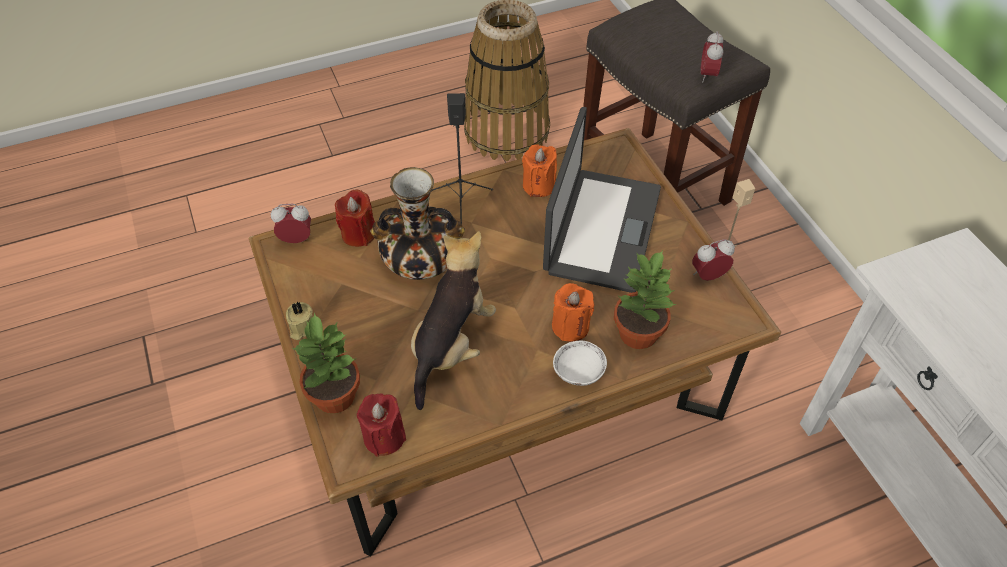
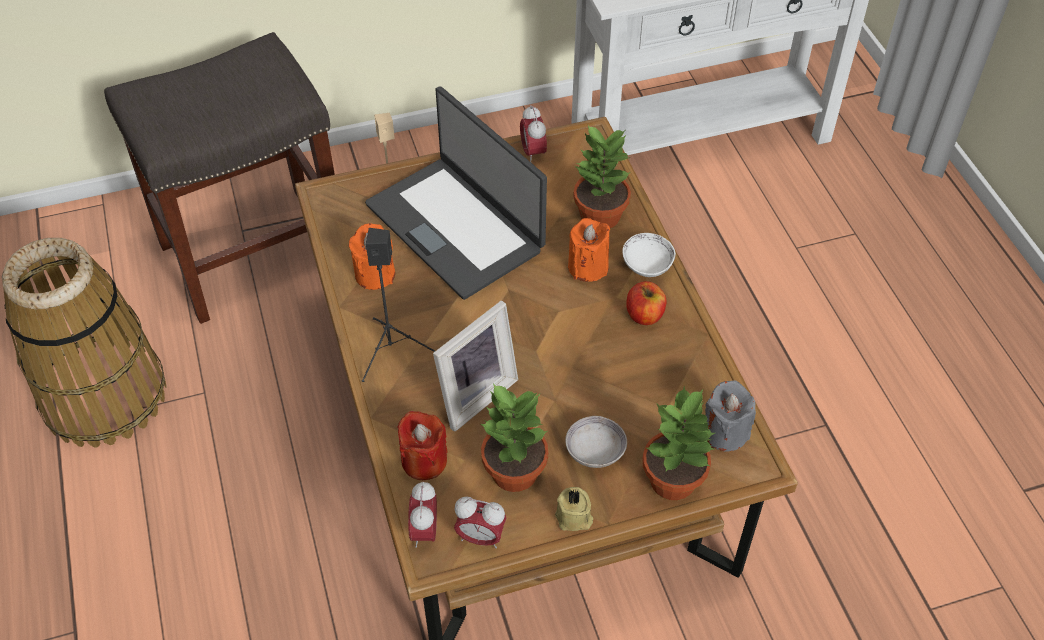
camera: 85 degrees left, 0 degrees up
red candle [357,394,406,457] -> grey candle [705,380,756,451]
vase [370,167,465,280] -> picture frame [433,300,518,432]
plush toy [411,231,496,410] -> none
laptop [543,107,661,293] -> laptop turned 150 degrees counterclockwise [365,86,547,300]
alarm clock [700,31,723,83] -> alarm clock moved to [454,497,507,549]
none -> potted plant [481,383,548,492]
none -> grey bowl [565,416,627,468]
none -> apple [626,281,667,325]

